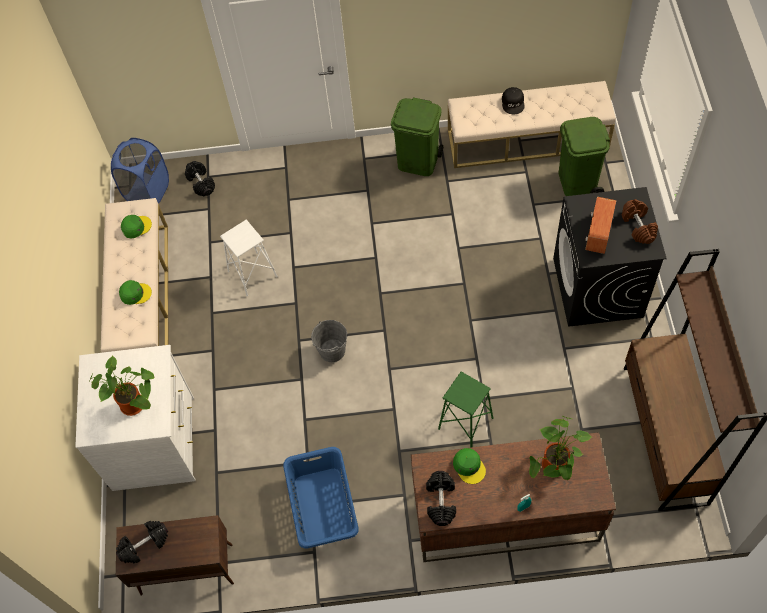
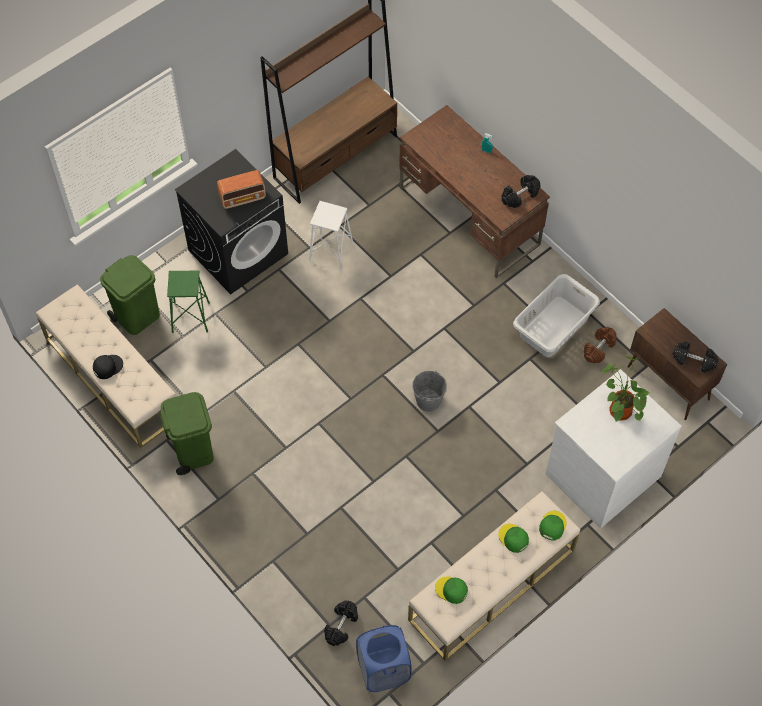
camera: 130 degrees left, 0 degrees up
white stool [220,220,278,297] -> white stool moved to [309,201,353,270]
blue laundry basket [283,447,359,548] -> grey laundry basket [513,274,600,357]
green stool [438,372,493,448] -> green stool moved to [167,271,210,333]
green cap [453,448,486,484] -> green cap moved to [539,511,567,541]
potted plant [529,416,592,480] -> none
brown dumbbell [622,199,658,244] -> brown dumbbell moved to [584,327,617,364]

